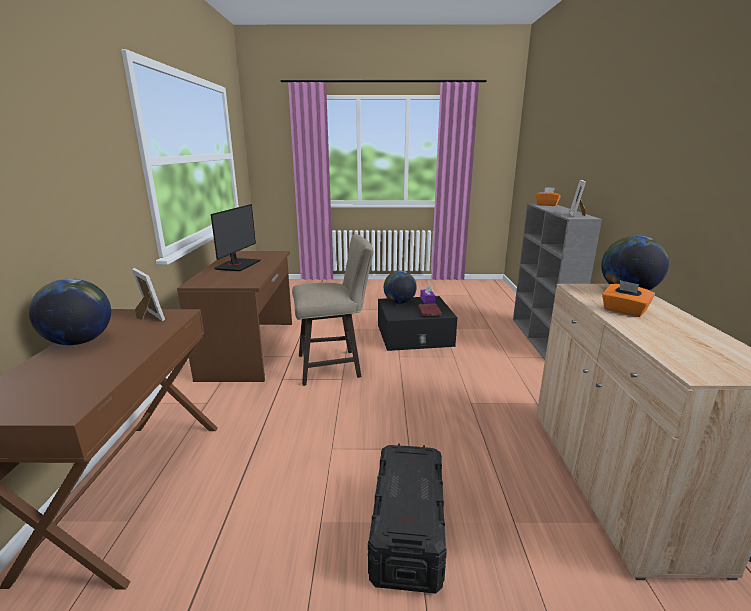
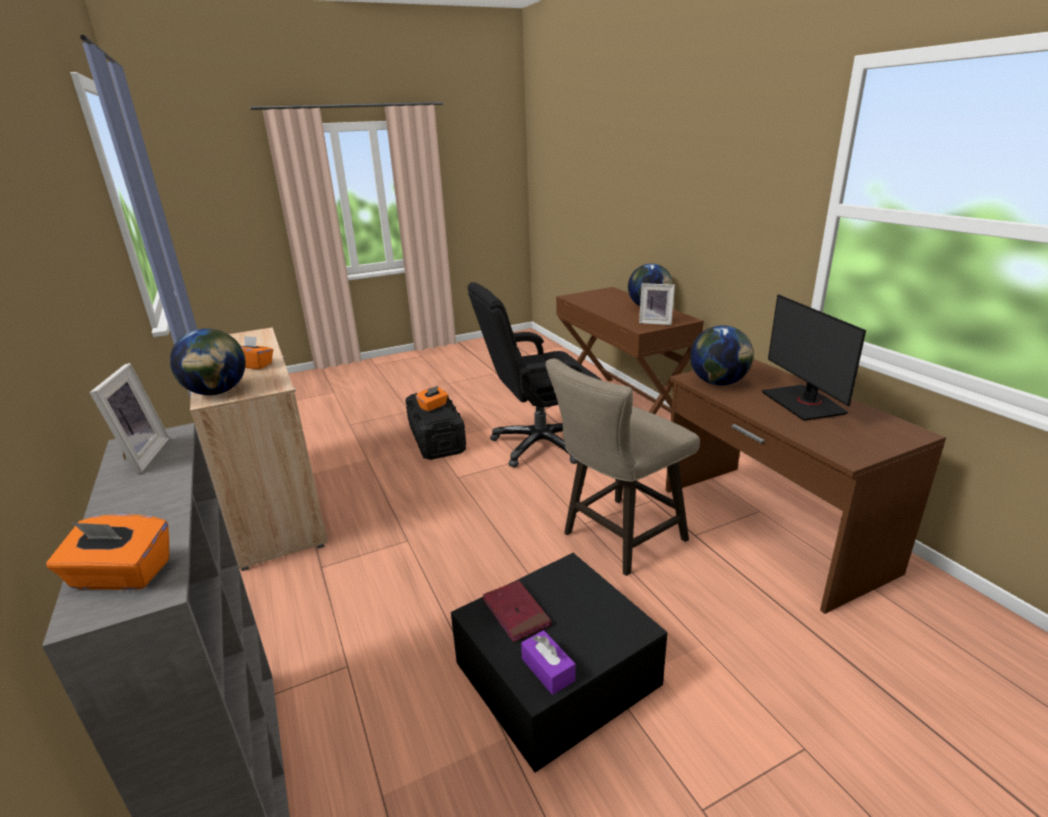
camera: 155 degrees right, 5 degrees up
globe [384,271,417,304] -> globe moved to [690,325,754,385]
none -> orange tissue box [416,386,448,412]
none -> black office chair [467,282,601,467]

